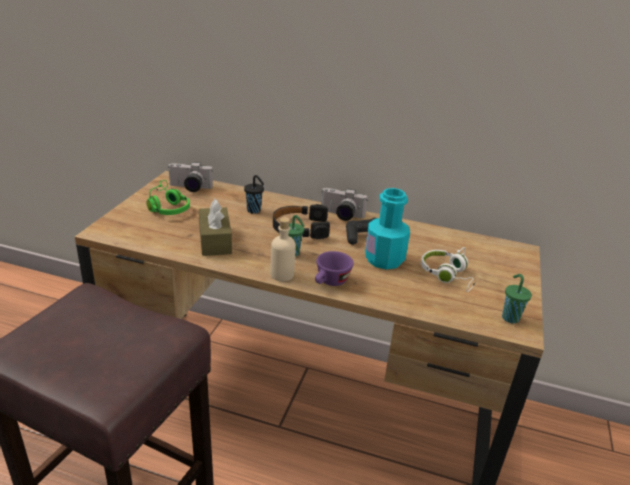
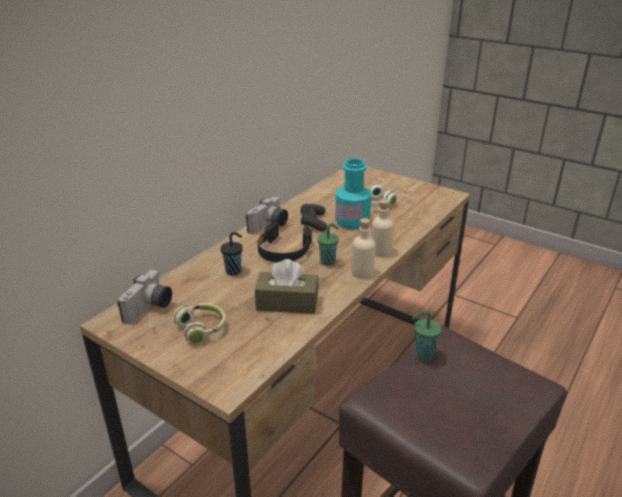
camera: 70 degrees left, 0 degrees up
green headphones [146,180,190,215] -> beige headphones [147,303,226,344]
purple cup [315,251,354,286] -> beige bottle [371,199,393,257]
green cup [502,274,532,323] -> green cup moved to [412,311,442,361]

